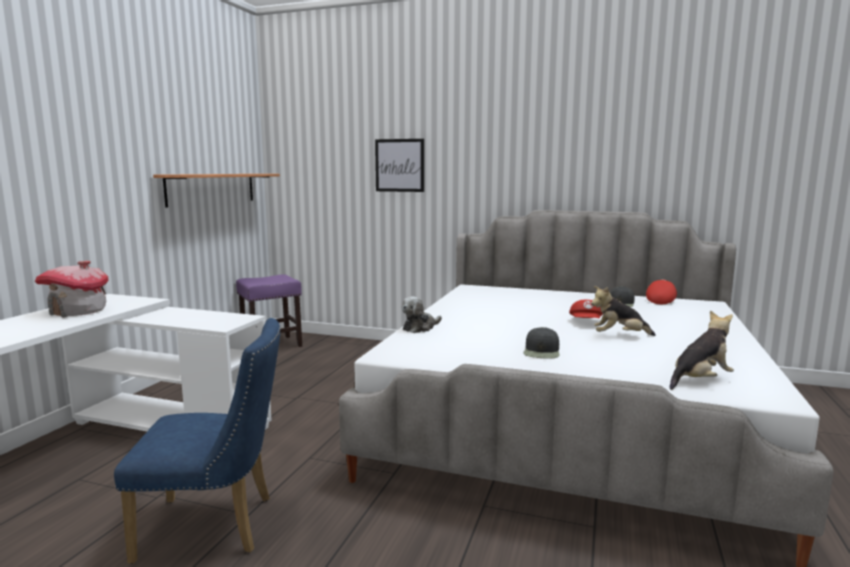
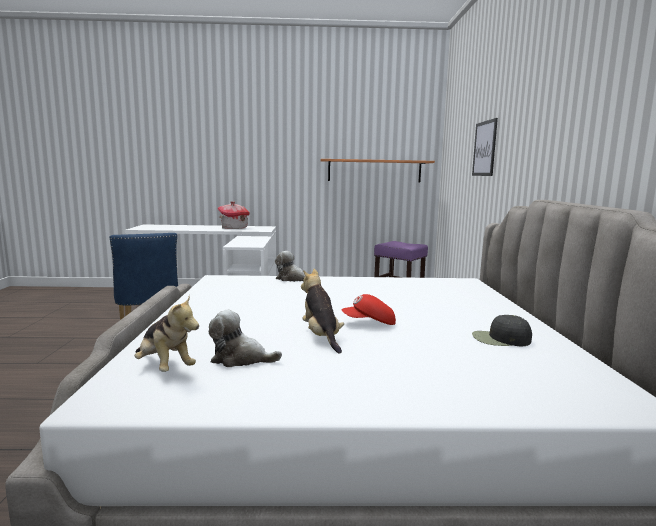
camera: 70 degrees right, 0 degrees up
black cap [523,327,559,359] -> none
red cap [646,279,677,304] -> none
none -> plush toy [209,310,282,367]

